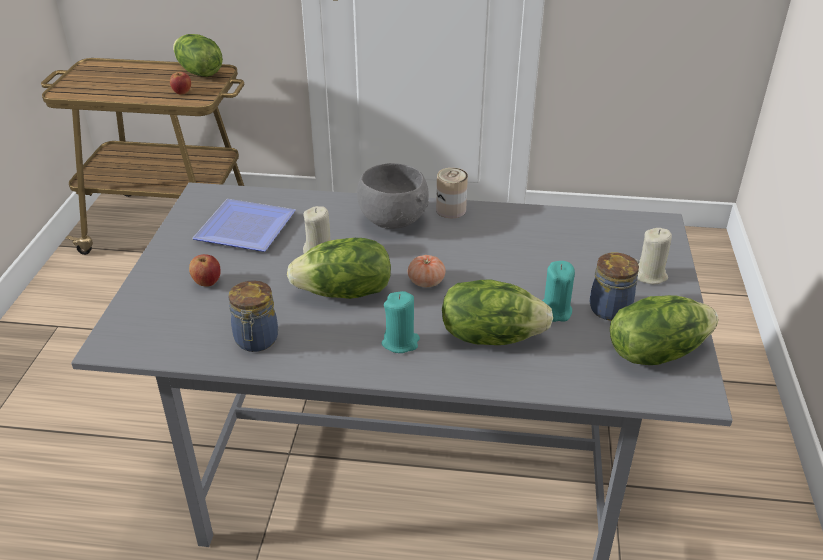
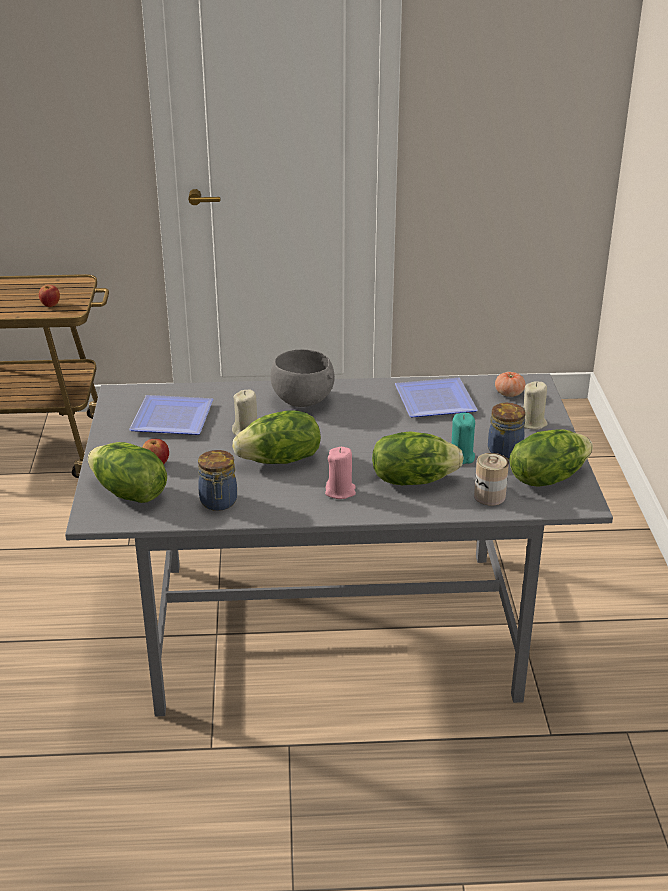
camera: 10 degrees left, 5 degrees down
lettuce [173,34,223,77] -> lettuce moved to [88,442,167,503]
turquoise candle [382,291,420,353] -> pink candle [325,447,356,499]
tomato [408,255,446,287] -> tomato moved to [495,372,525,397]
can [436,168,468,218] -> can moved to [474,453,509,506]
none -> plate [395,378,478,418]

